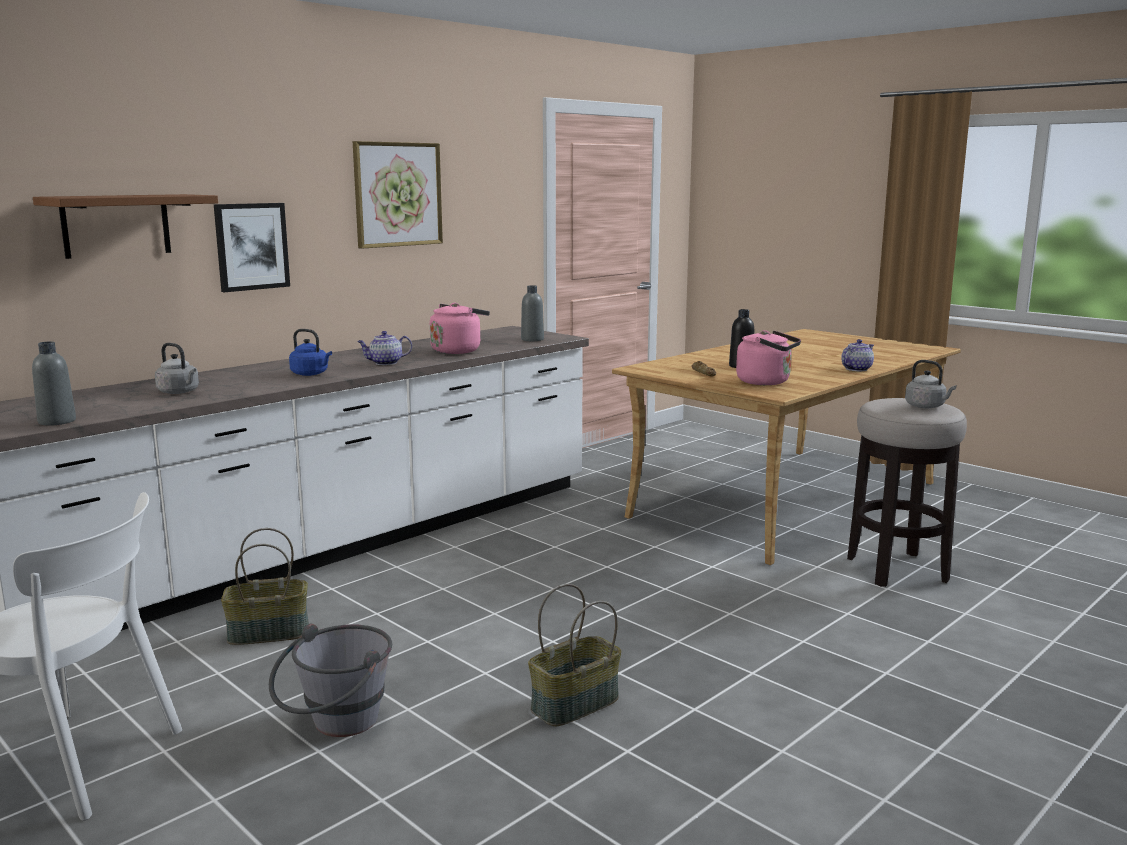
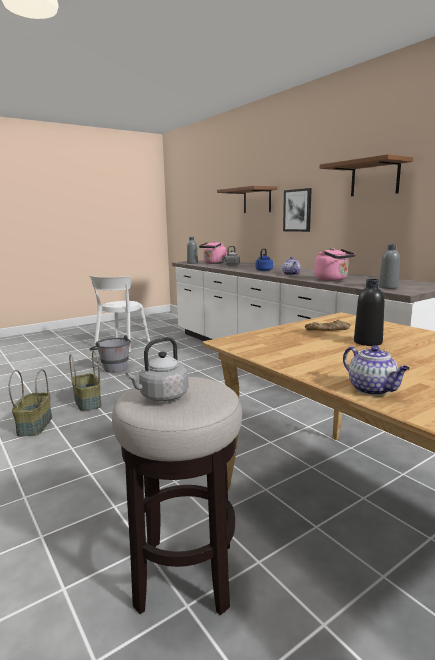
camera: 100 degrees right, 0 degrees up
basket [221,528,309,645] -> basket moved to [9,369,52,437]
picture [353,141,443,249] -> brown shelf [319,154,413,196]
pink kettle [736,330,801,385] -> pink kettle moved to [199,241,227,264]

